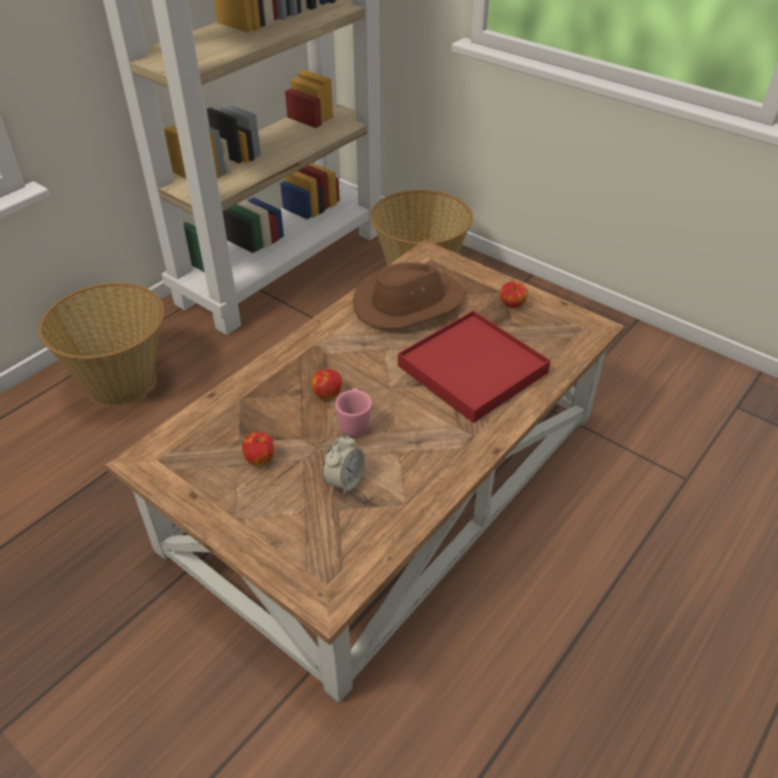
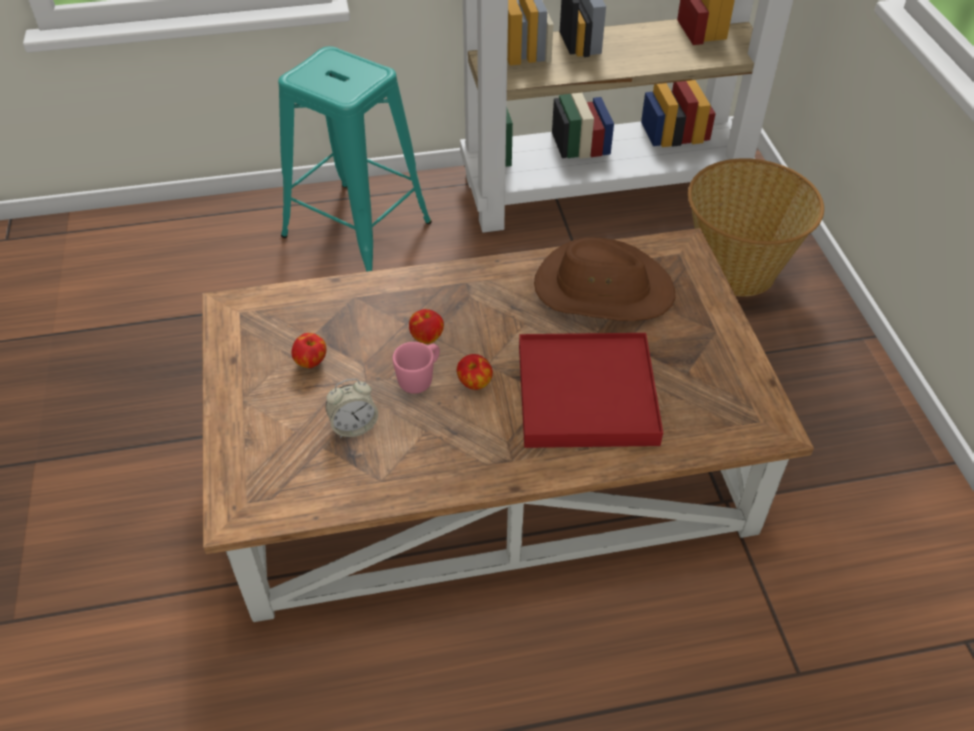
camera: 40 degrees right, 5 degrees up
basket [39,283,165,406] -> turquoise stool [278,46,432,272]
apple [500,282,528,308] -> apple moved to [457,354,493,390]

